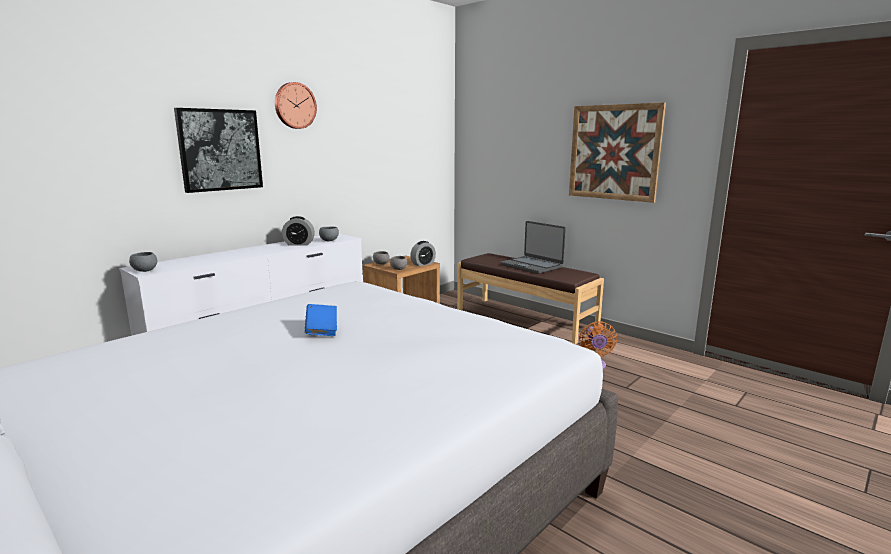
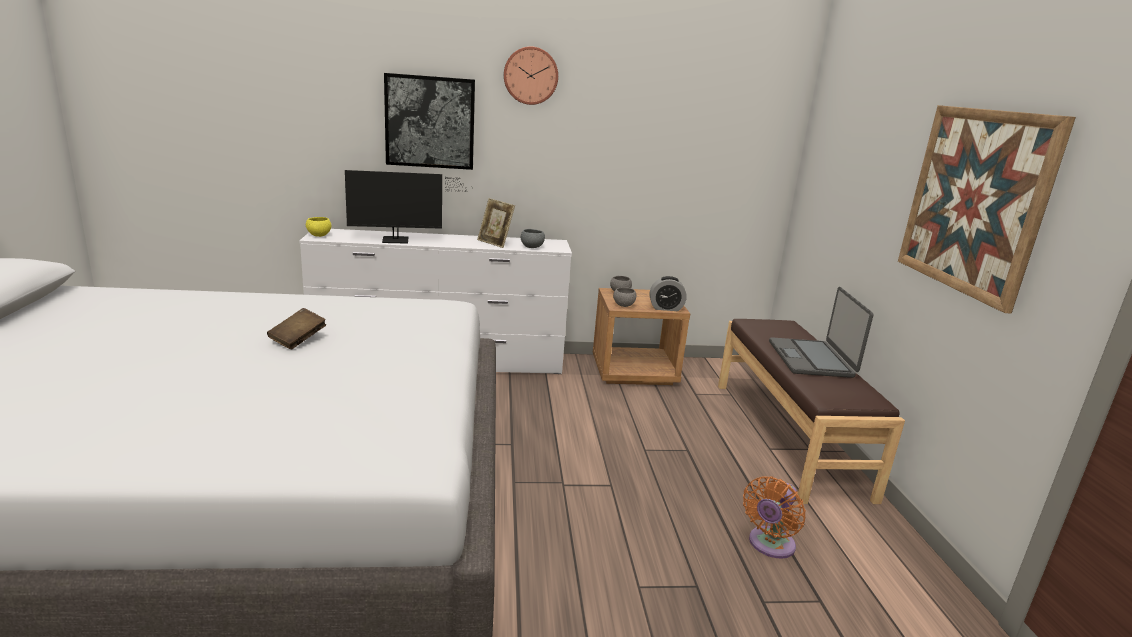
camera: 40 degrees right, 5 degrees up
grey bowl [129,252,157,272] -> yellow bowl [306,217,331,237]
alarm clock [282,216,315,245] -> picture frame [477,198,515,248]
blue book [305,304,337,336] -> brown book [267,308,326,349]
none -> monitor [345,170,472,244]

